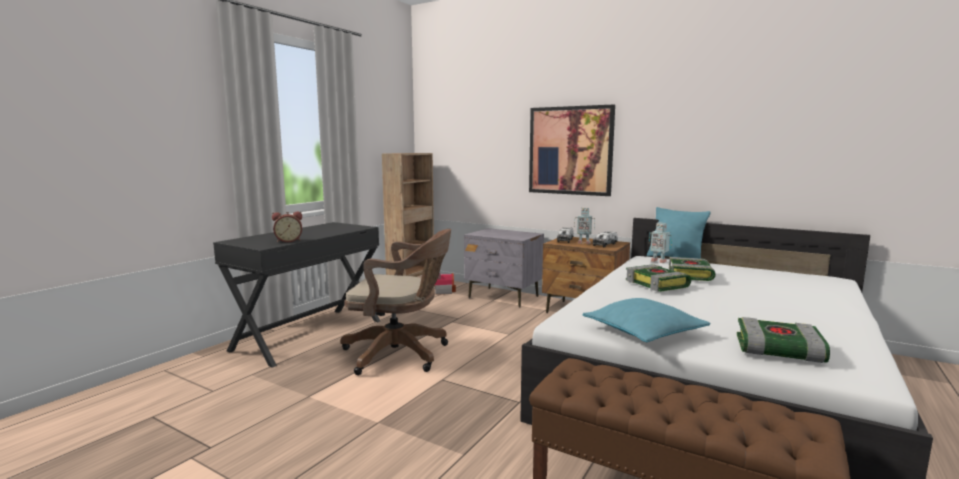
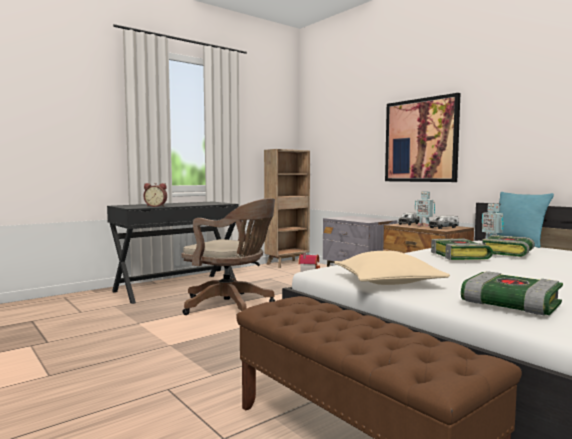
camera: 20 degrees right, 5 degrees down
turquoise pillow [583,298,711,342] -> beige pillow [334,251,450,285]

